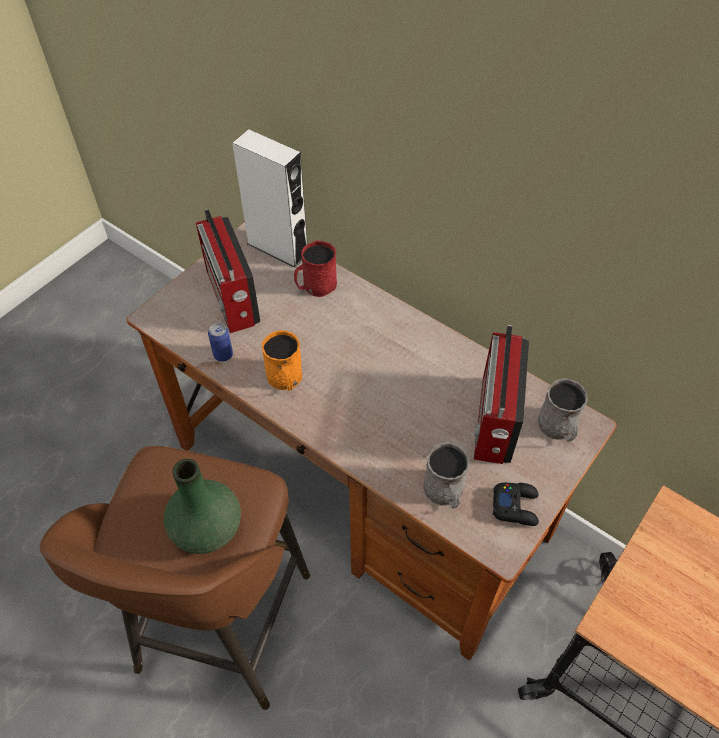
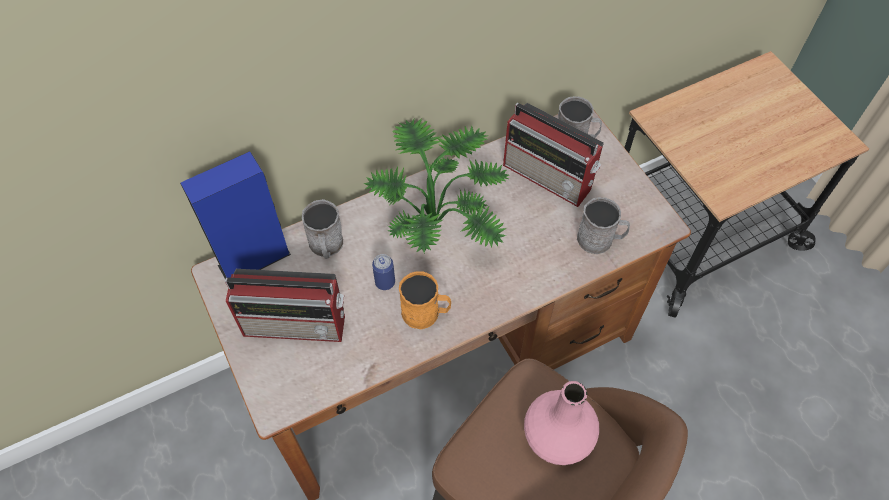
camera: 65 degrees left, 5 degrees up
green vase [164,459,241,554] -> pink vase [524,381,599,465]
can [208,323,233,362] -> can moved to [372,254,395,290]
white speaker [232,129,307,268] -> blue speaker [180,151,291,280]
red mug [294,240,337,297] -> grey mug [302,199,343,259]
black game controller [493,483,539,526] -> none
none -> potted plant [364,118,509,253]

